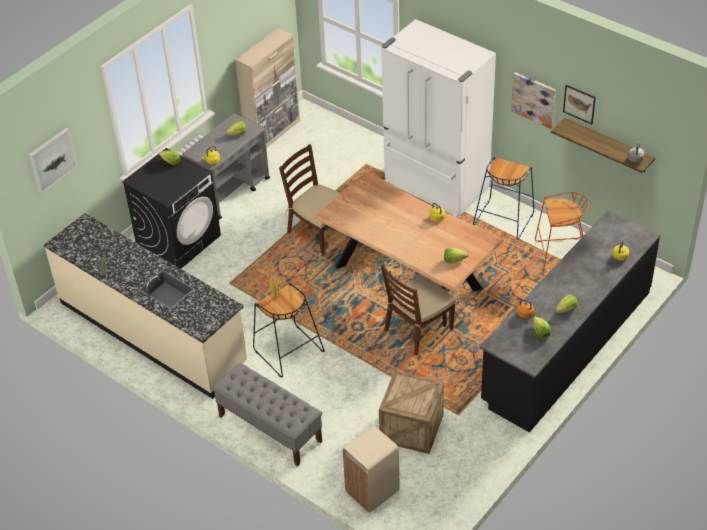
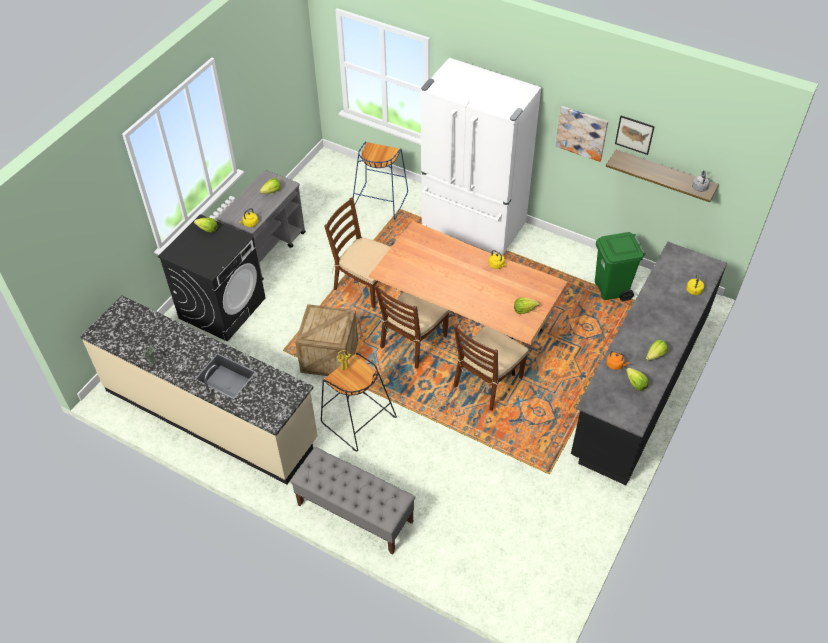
camera: 10 degrees left, 5 degrees up
picture [29,128,78,194] -> none
beige cabinet [235,28,300,148] -> none
beige trash can [342,426,400,513] -> none
crate [379,371,444,454] -> crate moved to [295,304,358,376]
blue stool [473,157,534,240] -> blue stool moved to [353,141,408,219]
orange stool [535,192,589,276] -> green trash can [595,232,646,301]
none -> brown chair [374,284,450,369]

